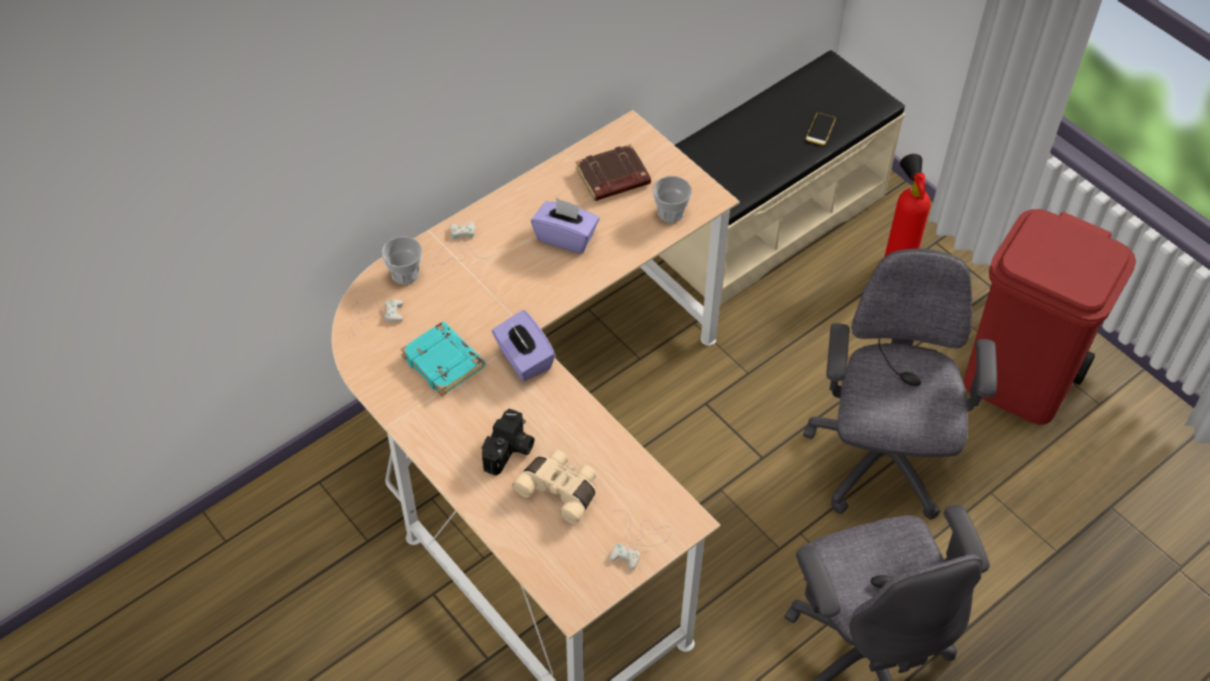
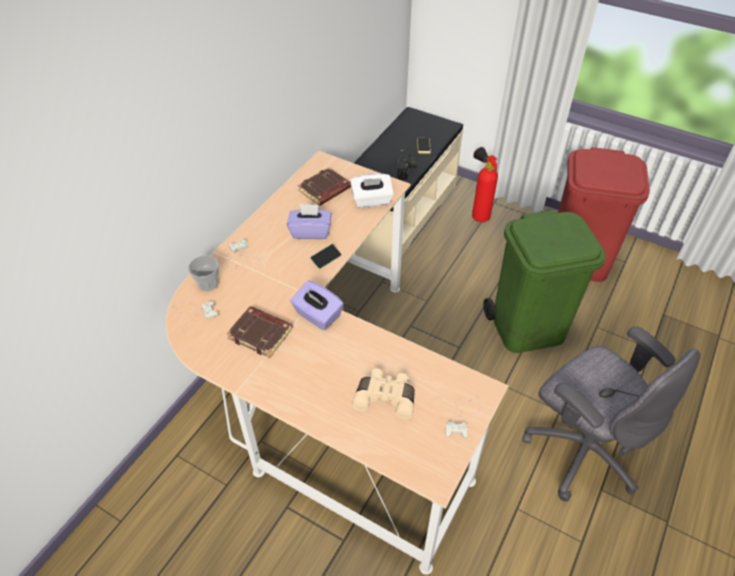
camera: 20 degrees left, 5 degrees down
turquoise book [400,322,485,396] -> brown book [226,306,292,358]
camera [482,409,534,476] -> camera moved to [397,149,417,180]
cup [653,176,692,223] -> white tissue box [350,174,394,208]
grey office chair [803,248,997,520] -> green trash can [483,210,606,353]
none -> phone [310,244,341,269]

